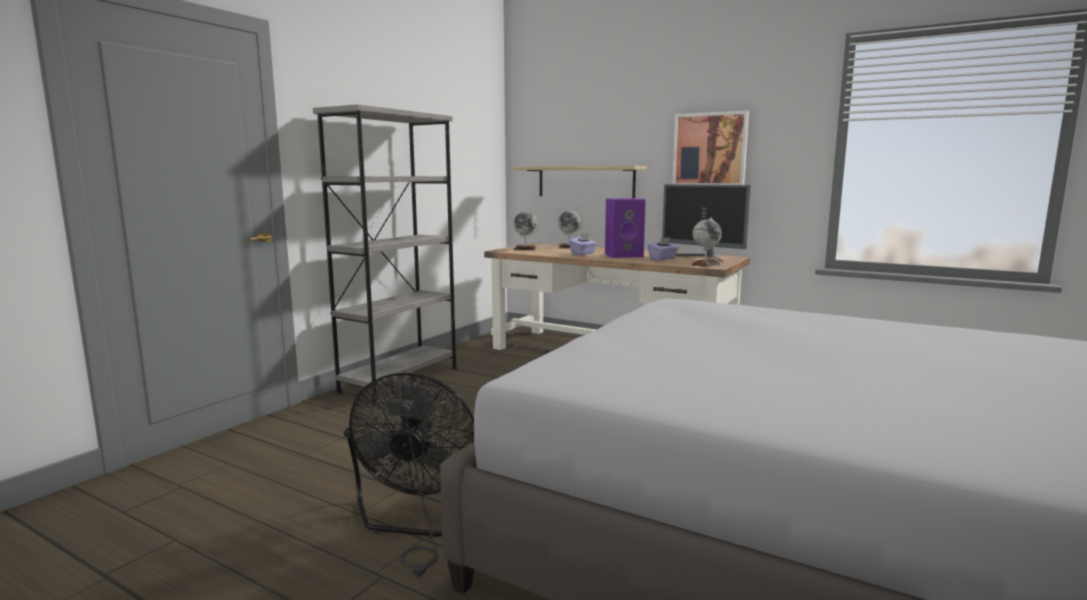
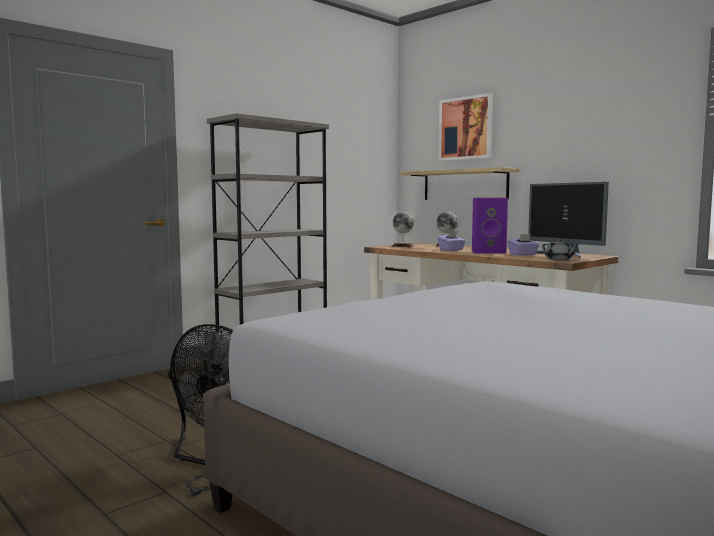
camera: 15 degrees right, 5 degrees down
picture [672,110,749,185] -> picture moved to [439,93,493,161]
globe [692,217,722,267] -> grey teapot [542,238,579,260]

